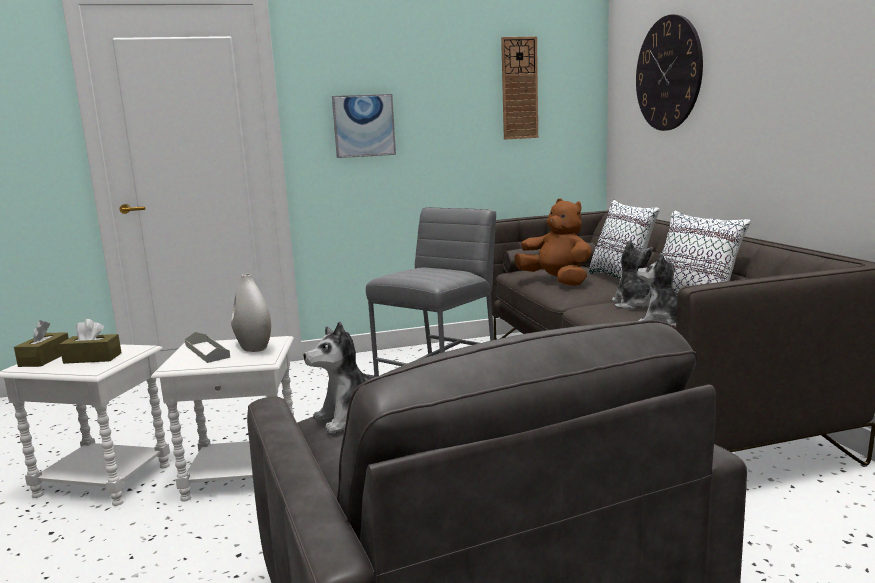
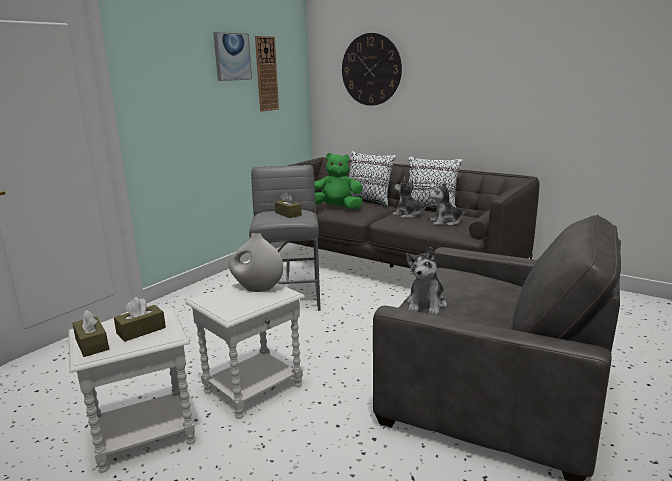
camera: 40 degrees left, 5 degrees up
grey tray [185,332,230,363] -> none
picture [332,94,396,158] -> picture moved to [213,32,252,81]
brown plush toy [514,198,592,286] -> green plush toy [314,153,363,210]
none -> brown tissue box [275,192,302,218]

